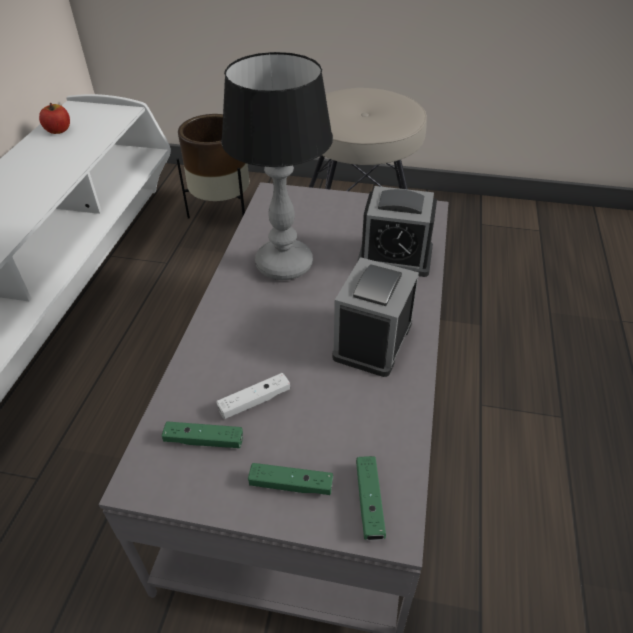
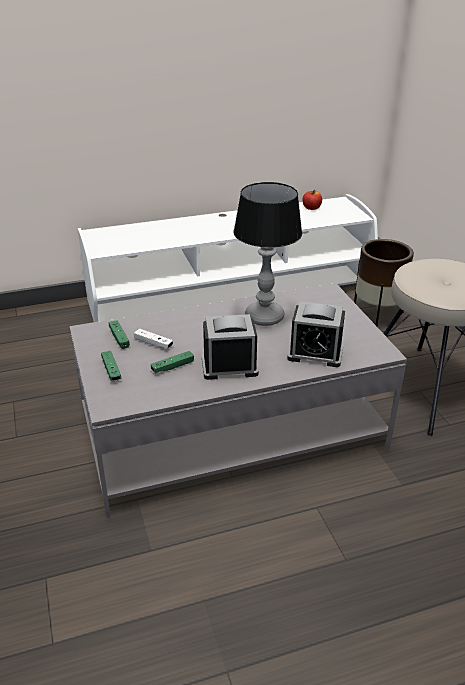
camera: 60 degrees right, 10 degrees down
green game controller [356,456,386,540] -> green game controller moved to [151,351,194,373]
alarm clock [357,186,437,277] -> alarm clock turned 60 degrees counterclockwise [287,301,345,367]

